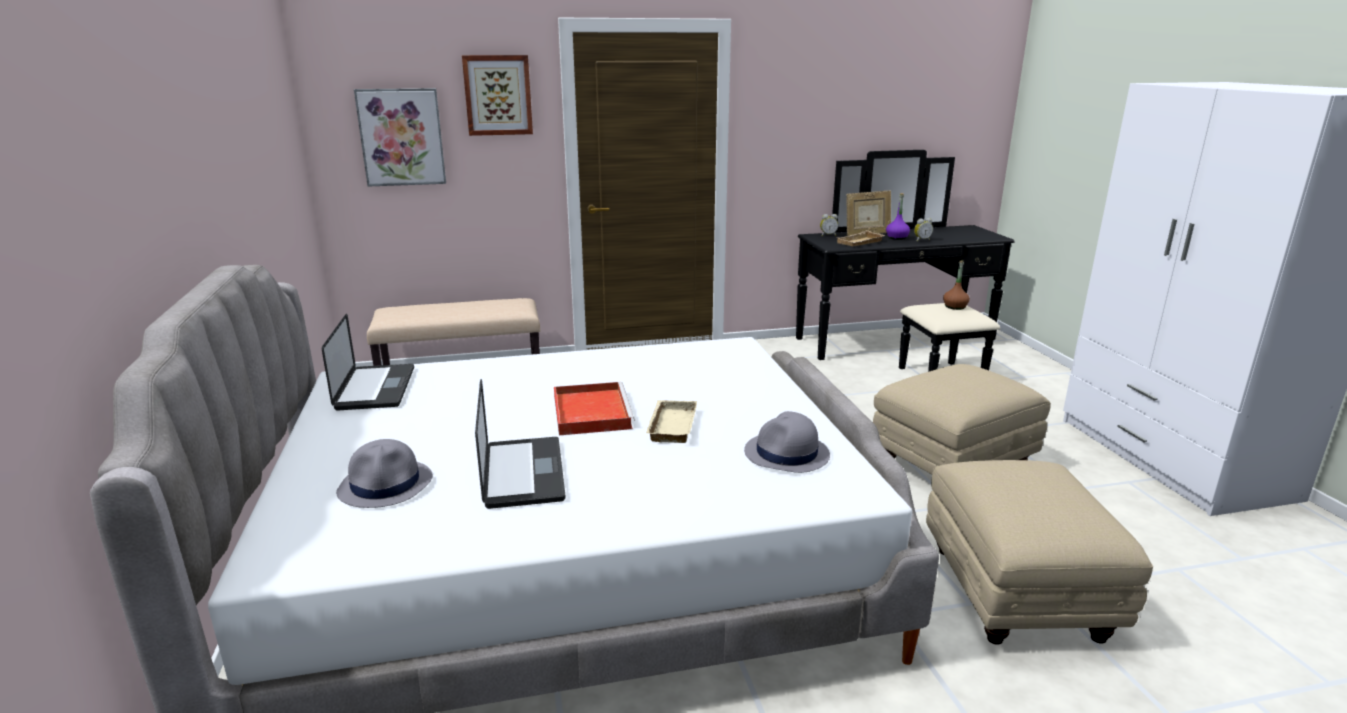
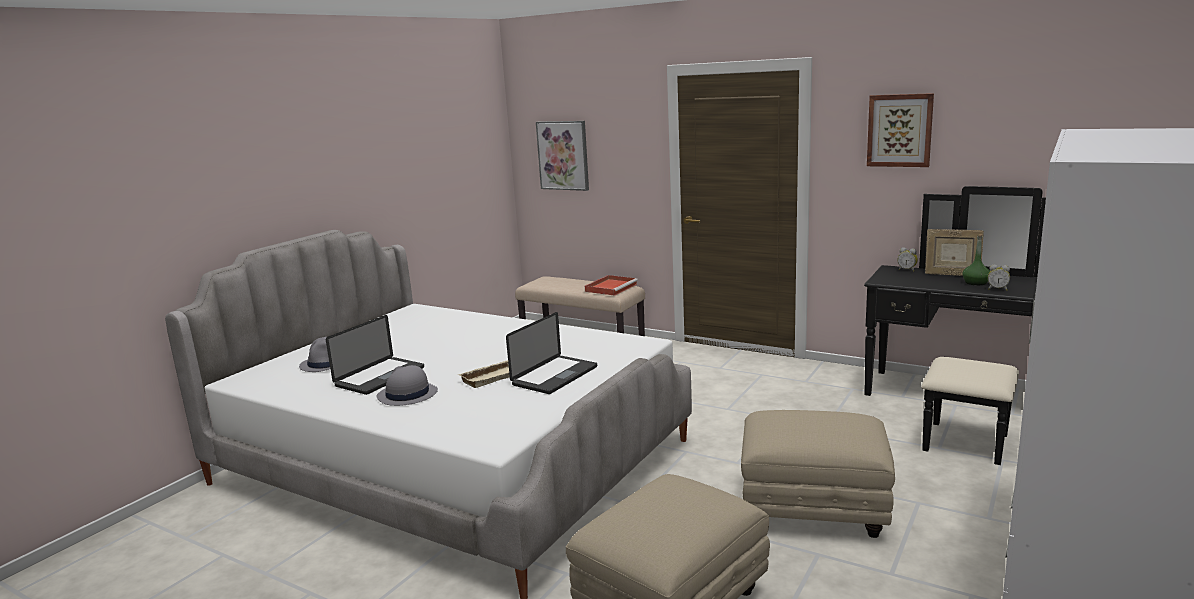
camera: 45 degrees right, 5 degrees down
laptop [322,313,414,410] -> laptop moved to [506,312,597,394]
picture [462,55,533,136] -> picture moved to [867,93,934,167]
red tray [554,382,635,435] -> red tray moved to [585,275,638,296]
grey hat [744,411,830,473] -> grey hat moved to [376,365,438,406]
beige tray [837,230,885,246] -> none
purple bottle [886,193,910,240] -> green bottle [962,234,990,285]
brown bottle [943,260,970,310] -> none

